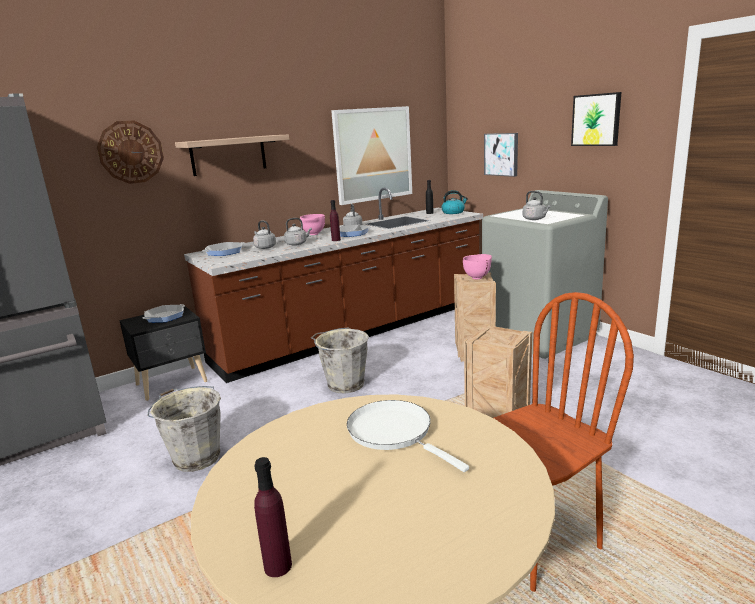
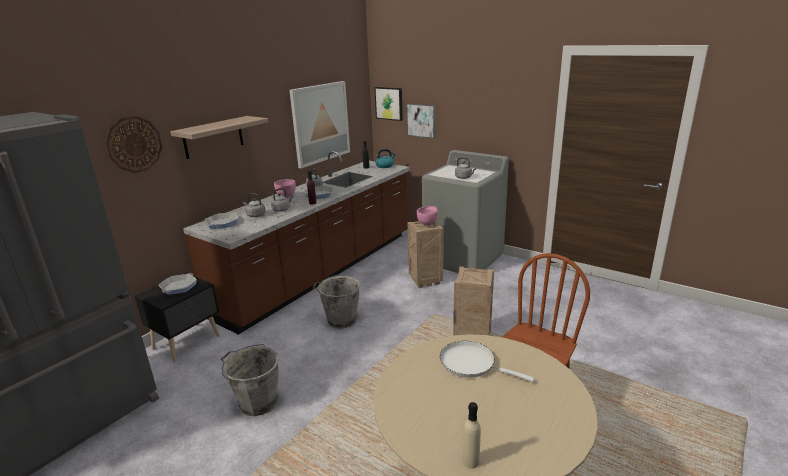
camera: 20 degrees left, 5 degrees up
purple bottle [254,457,292,577] -> beige bottle [463,402,481,469]
picture [571,92,621,146] -> picture moved to [374,87,403,121]

